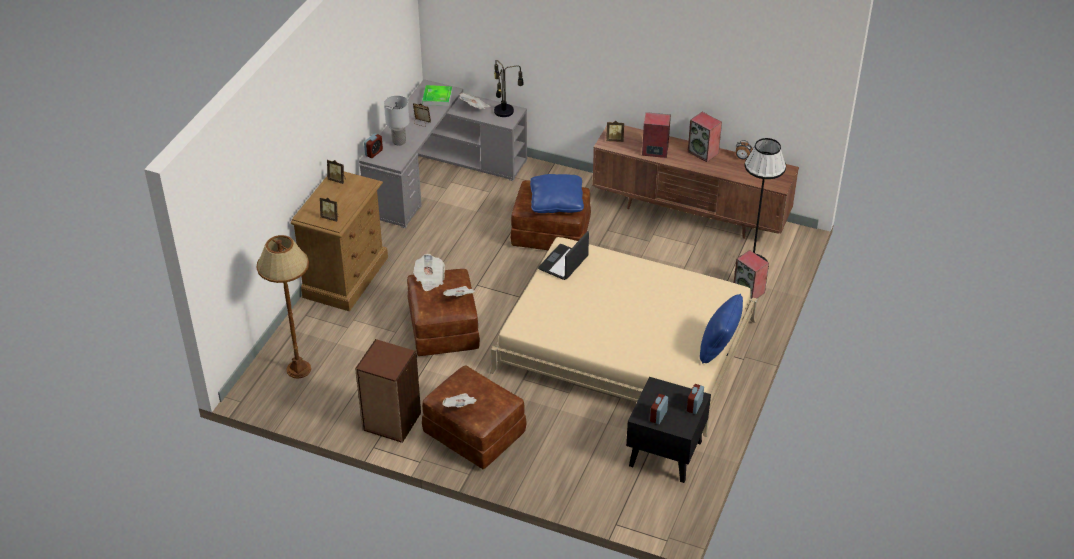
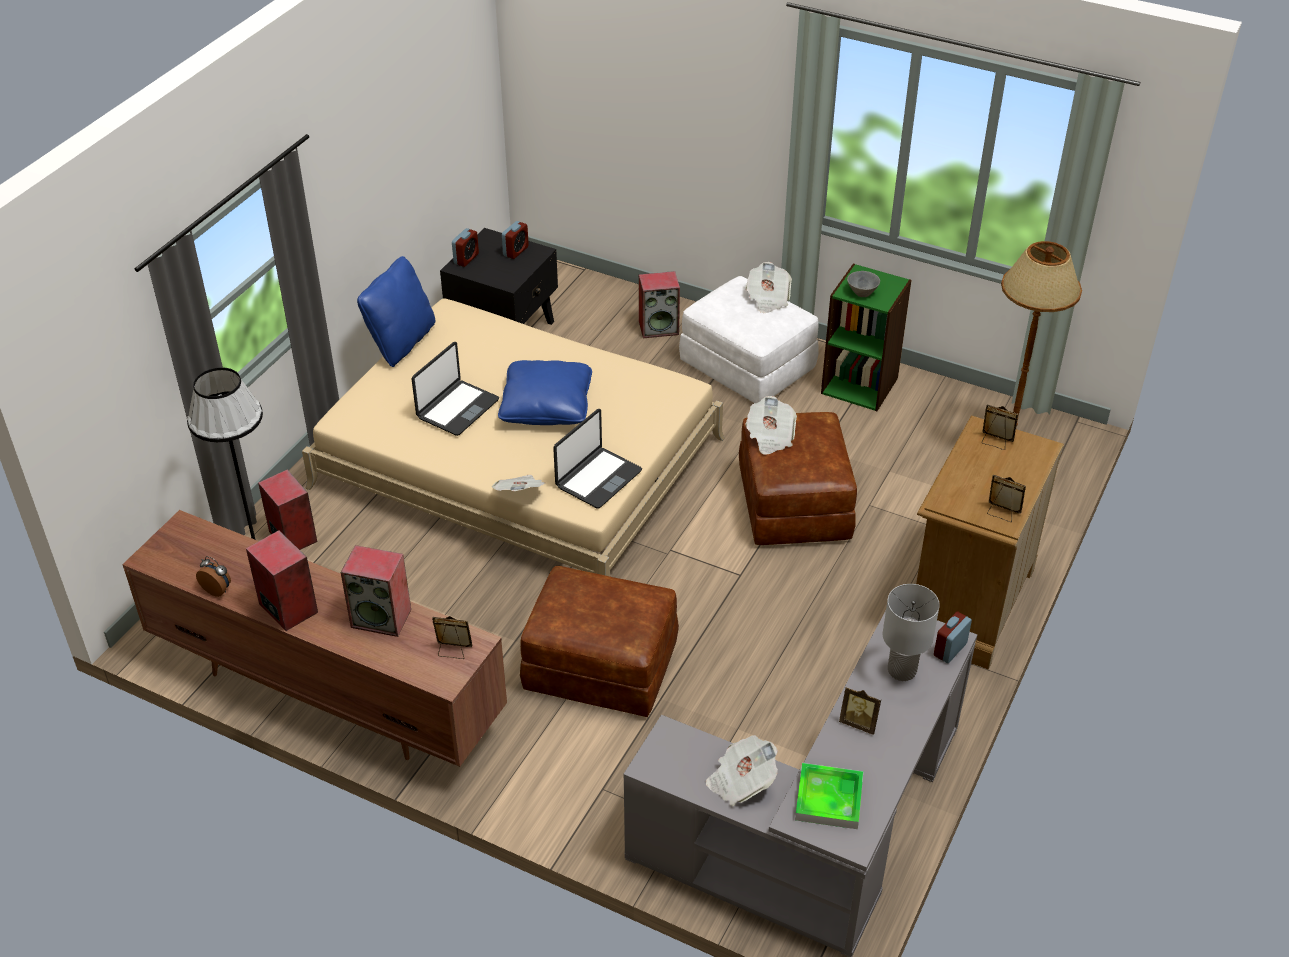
camera: 175 degrees left, 0 degrees up
brown bookcase [355,339,421,443] -> green bookcase [821,263,912,411]
newspaper [413,254,445,291] -> newspaper moved to [491,475,545,491]
brown ottoman [422,366,527,469] -> white ottoman [679,276,819,403]
table lamp [494,60,523,117] -> none
blue pillow [530,174,584,213] -> blue pillow moved to [498,360,592,425]
none -> laptop [412,342,499,436]
none -> speaker [639,271,680,338]
none -> grey bowl [847,271,880,297]

